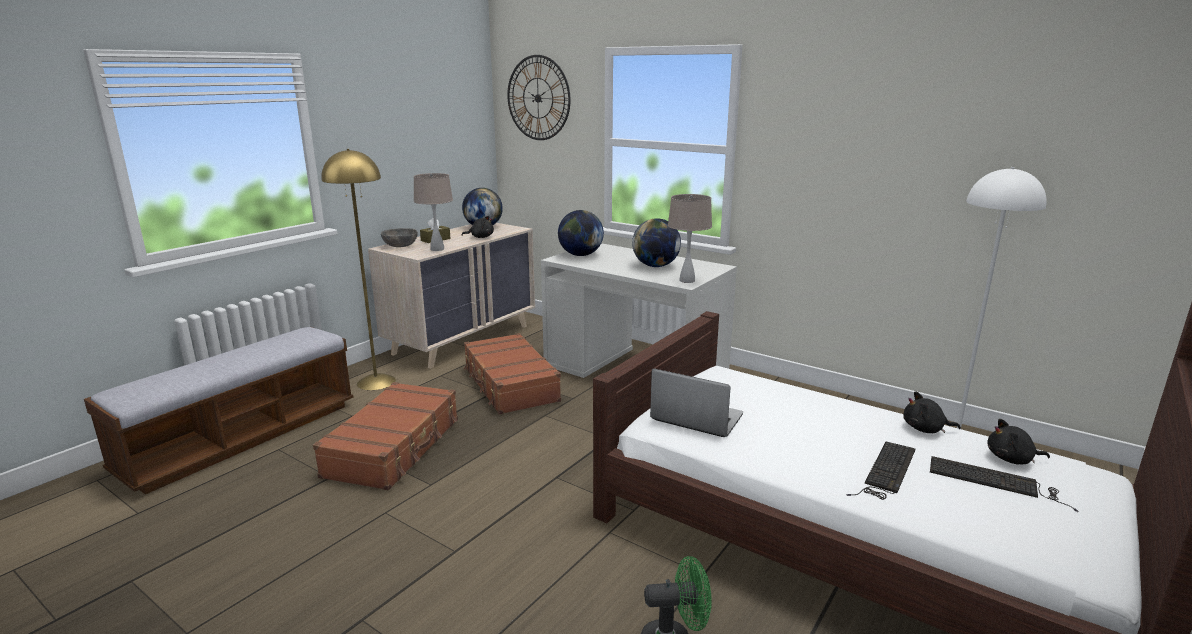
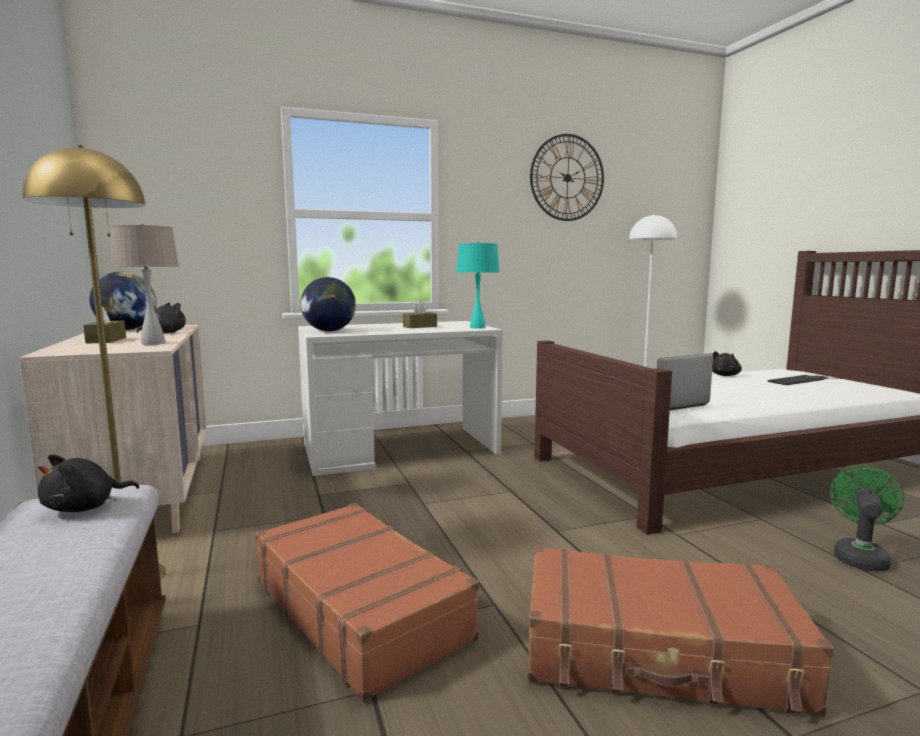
camera: 55 degrees left, 10 degrees down
grey bowl [381,228,418,247] -> none
brown suitcase [464,333,561,415] -> brown suitcase moved to [528,546,834,717]
wall clock [507,55,571,140] -> wall clock moved to [530,134,604,221]
globe [632,218,681,267] -> brown tissue box [403,301,437,328]
beige table lamp [668,194,712,283] -> turquoise table lamp [457,242,499,329]
keyboard [846,442,915,500] -> none
black plush toy [987,419,1050,464] -> black plush toy moved to [38,454,139,512]

